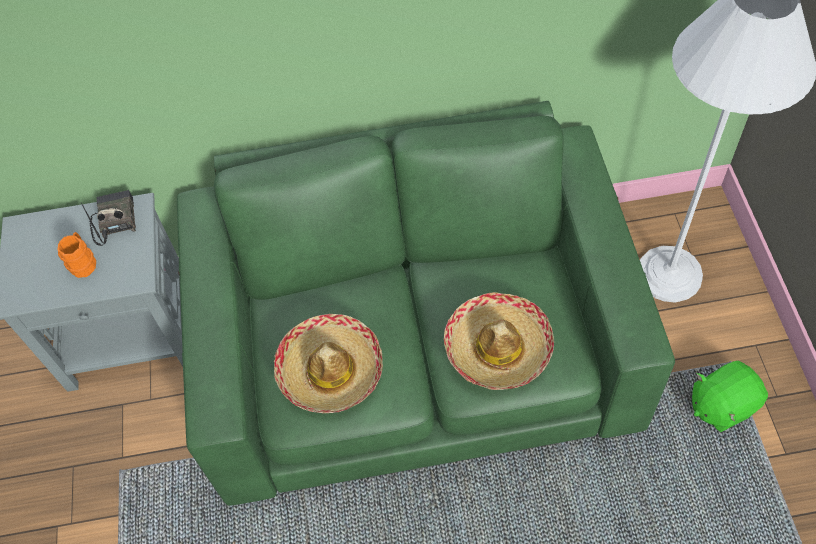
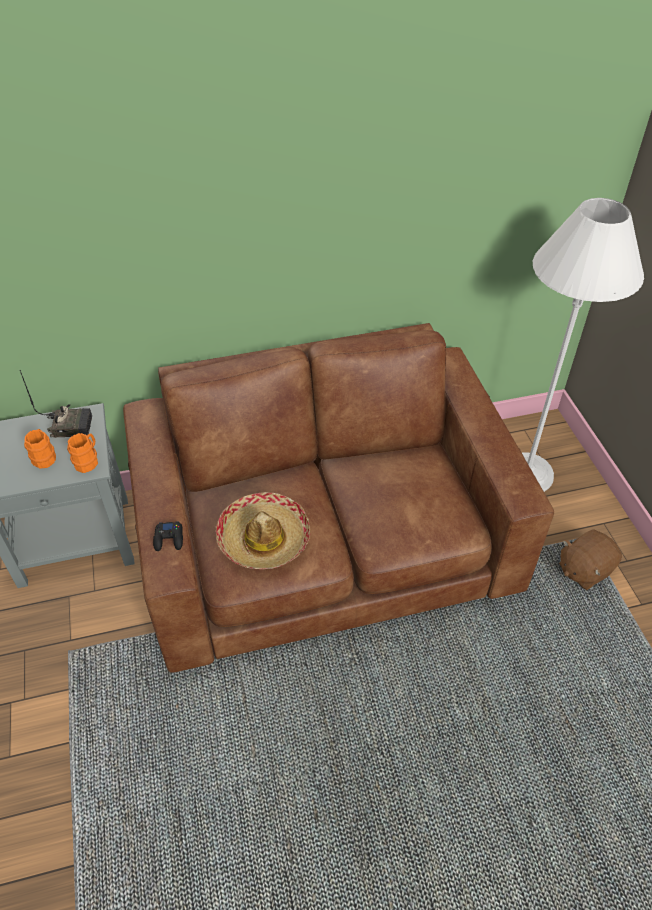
camera: 10 degrees left, 10 degrees down
radio [80,190,136,246] -> radio turned 105 degrees clockwise [20,370,92,438]
green sofa [177,101,675,506] -> brown sofa [123,323,554,673]
hat [444,292,554,390] -> none
green plush toy [692,361,768,432] -> brown plush toy [559,529,622,590]
none -> orange mug [67,433,98,473]
none -> black game controller [153,521,183,551]

